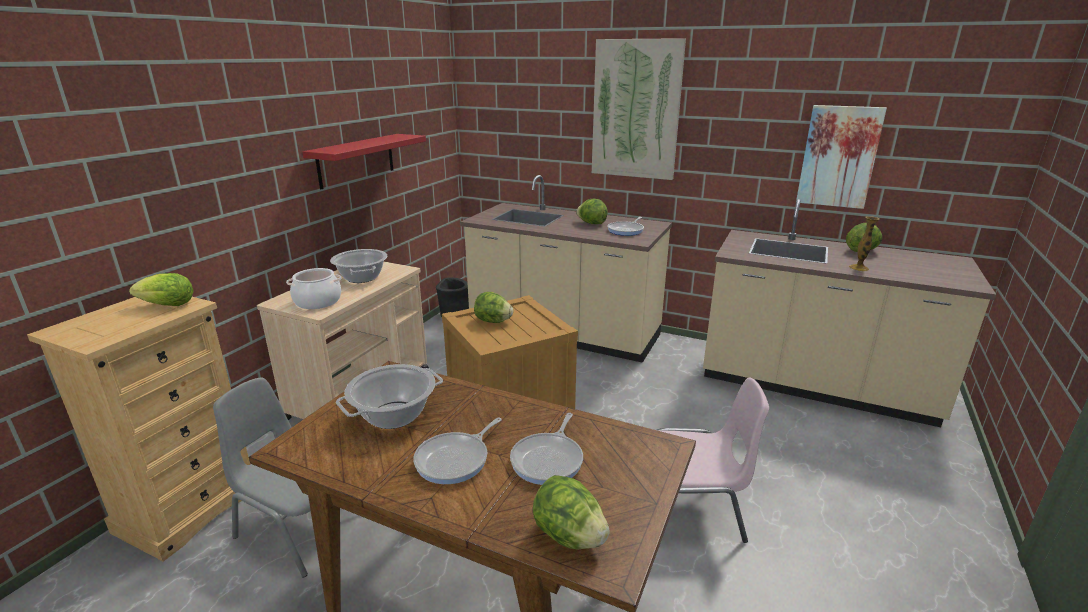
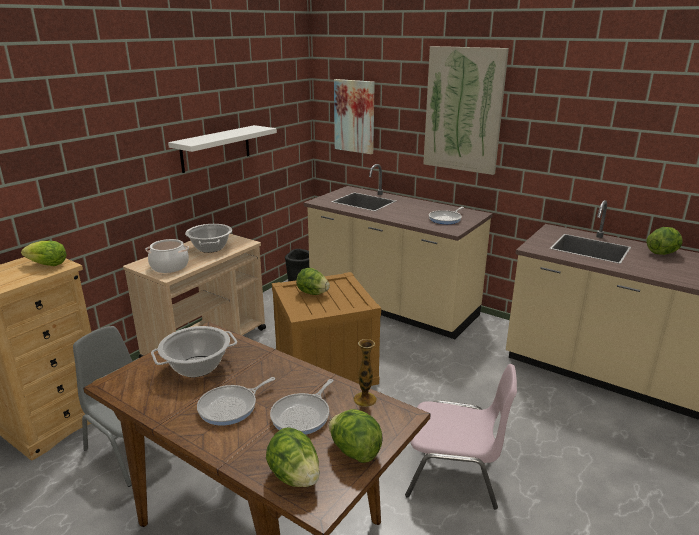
camera: 10 degrees right, 0 degrees up
red shelf [302,134,426,189] -> white shelf [168,125,277,173]
lettuce [576,199,608,224] -> lettuce moved to [329,409,382,463]
picture [796,105,887,209] -> picture moved to [334,79,375,154]
vase [849,216,879,271] -> vase moved to [353,339,377,407]

